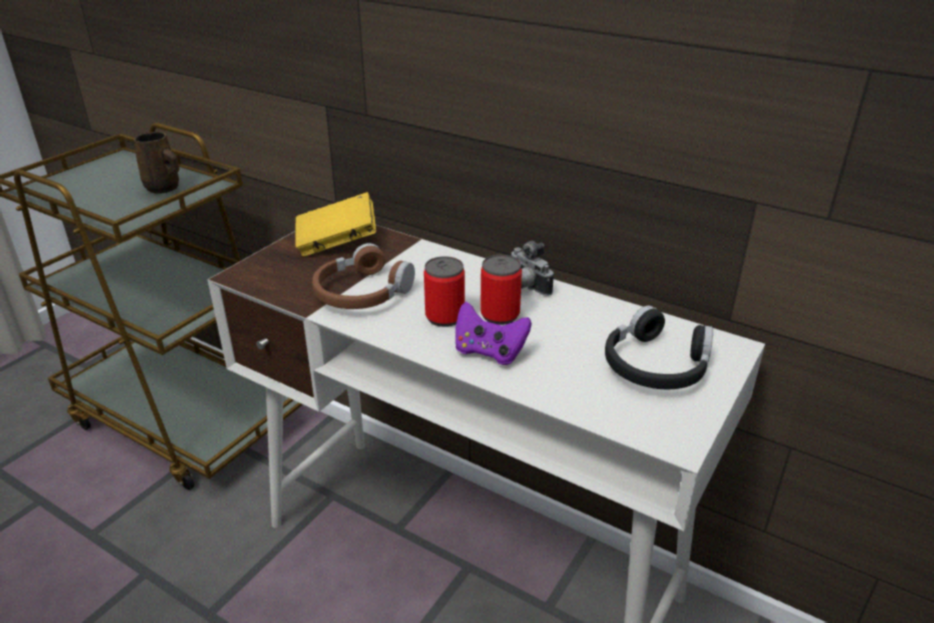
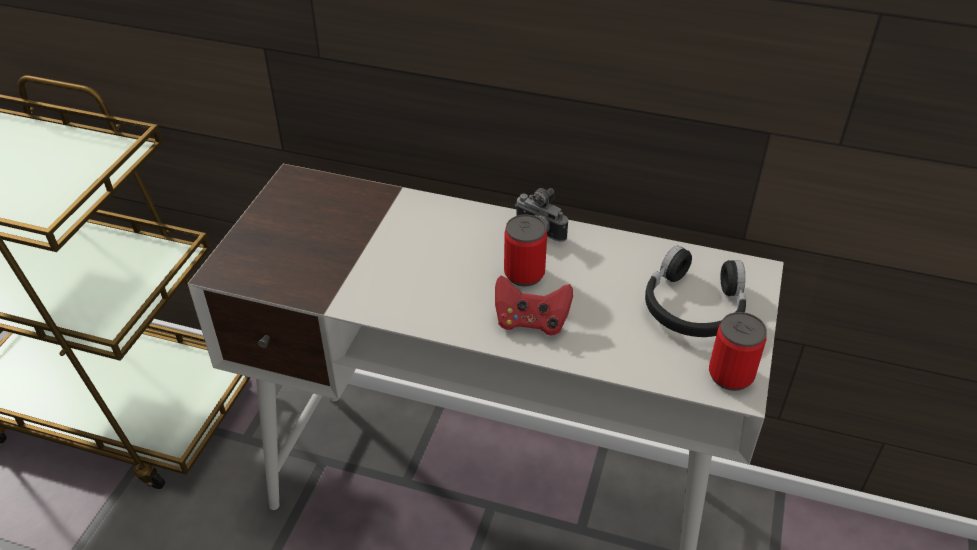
camera: 15 degrees left, 10 degrees up
brown mug [134,132,179,194] -> none
yellow book [295,192,376,257] -> none
brown headphones [312,243,415,309] -> none
can [424,256,465,327] -> can moved to [709,312,767,391]
purple game controller [455,302,532,365] -> red game controller [495,276,573,336]

